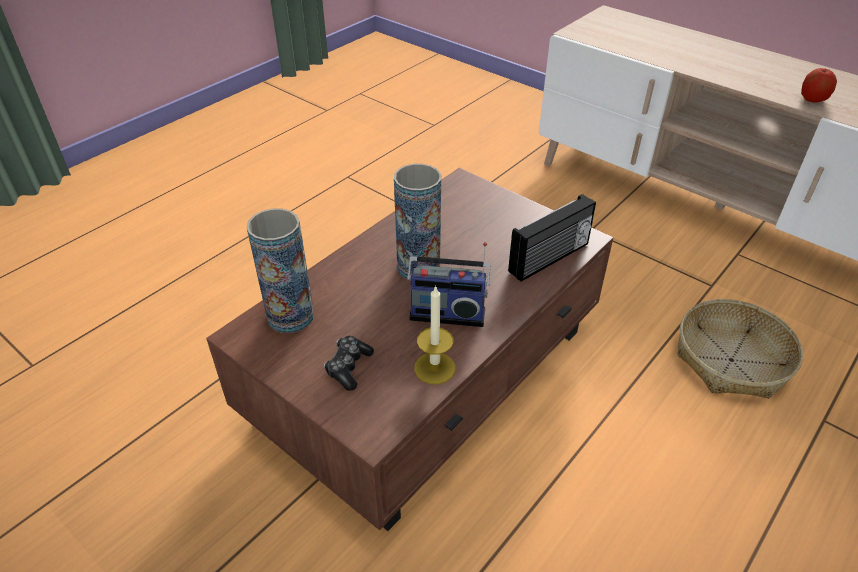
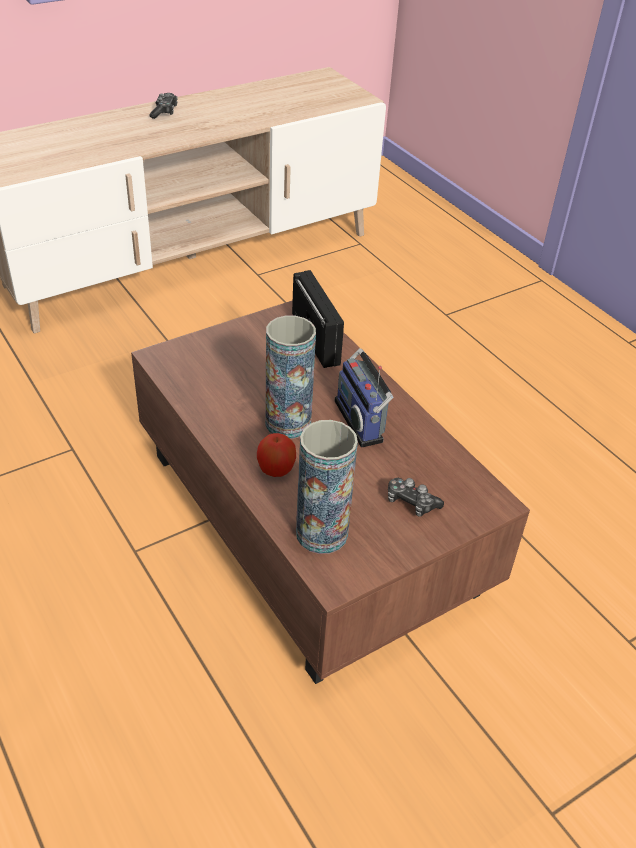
camera: 75 degrees left, 0 degrees up
radio [407,242,490,327] -> radio turned 135 degrees clockwise [334,348,393,448]
candle [414,285,455,384] -> none
basket [677,299,803,398] -> none
apple [801,68,837,103] -> apple moved to [257,433,296,477]
none -> game controller [150,93,178,119]

